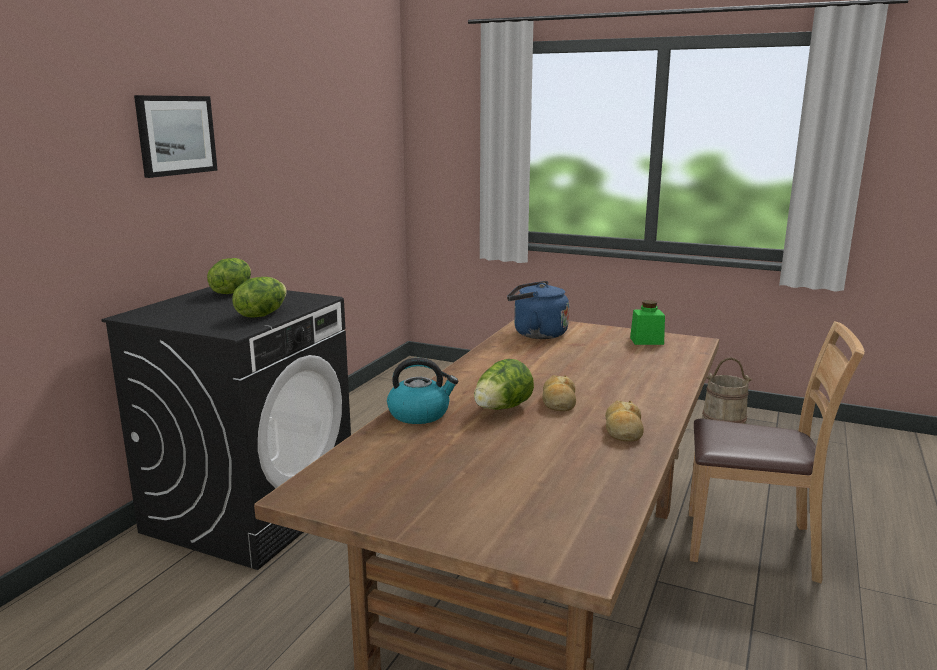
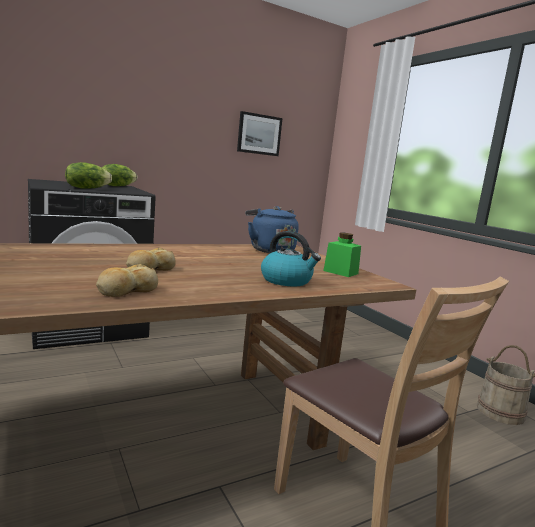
camera: 35 degrees right, 5 degrees down
picture [134,95,218,178] -> picture moved to [237,111,283,156]
kettle [387,358,458,424] -> kettle moved to [261,231,321,286]
lettuce [474,359,534,410] -> none

